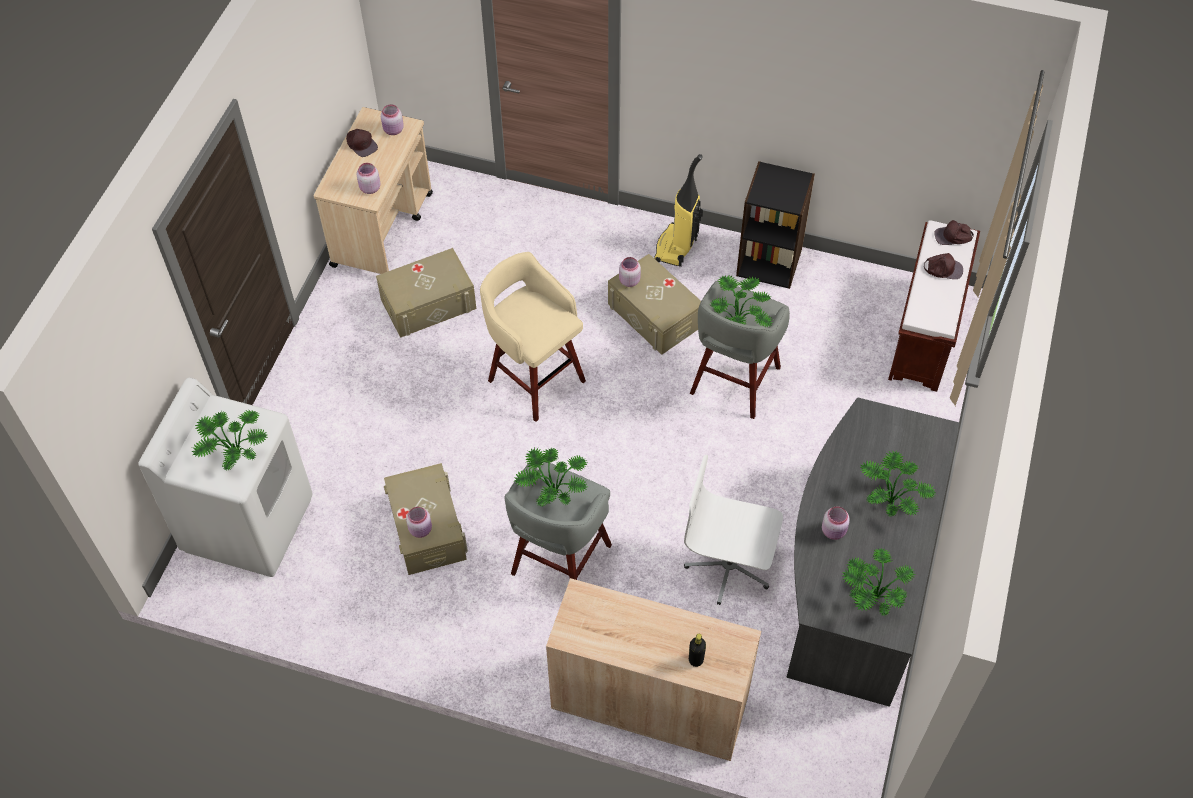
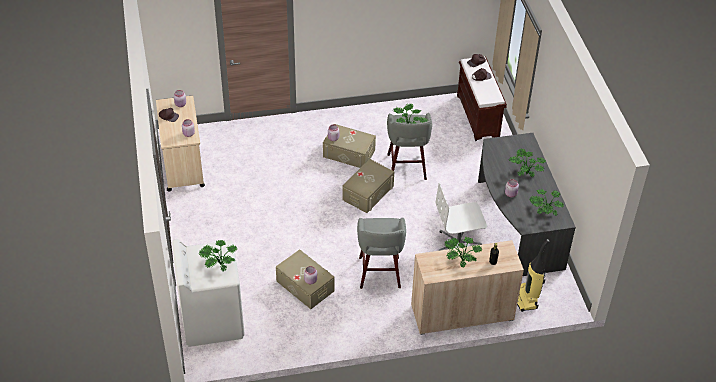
camera: 30 degrees left, 10 degrees down
beige storage box [376,248,476,338] -> beige storage box moved to [342,159,394,213]
beige stool [480,252,586,422] -> none
potted plant [514,447,587,506] -> potted plant moved to [444,237,482,268]
vacuum cleaner [654,154,703,267] -> vacuum cleaner moved to [517,239,550,312]
black bookcase [736,161,815,289] -> none

